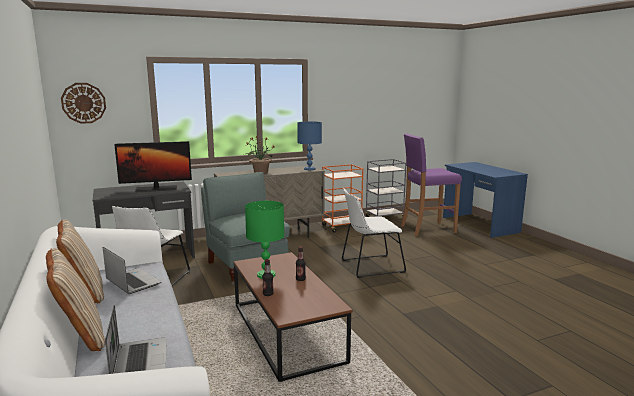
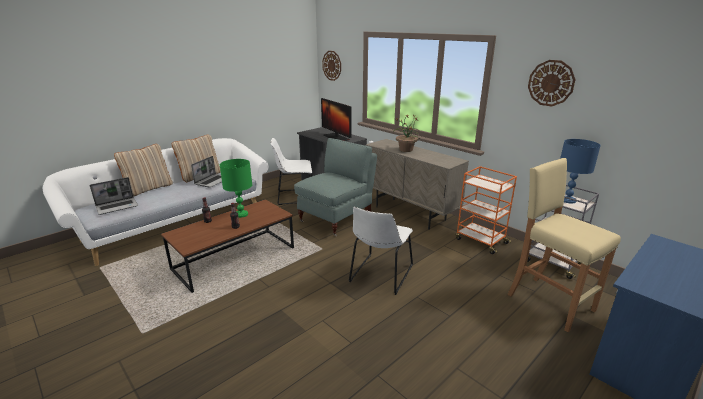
camera: 70 degrees right, 10 degrees up
blue table lamp [297,121,322,170] -> blue table lamp moved to [560,139,601,204]
white chair [342,188,406,278] -> white chair turned 120 degrees counterclockwise [349,207,413,295]
purple stool [401,133,462,236] -> beige stool [507,158,621,332]
none -> wall clock [528,60,576,107]

